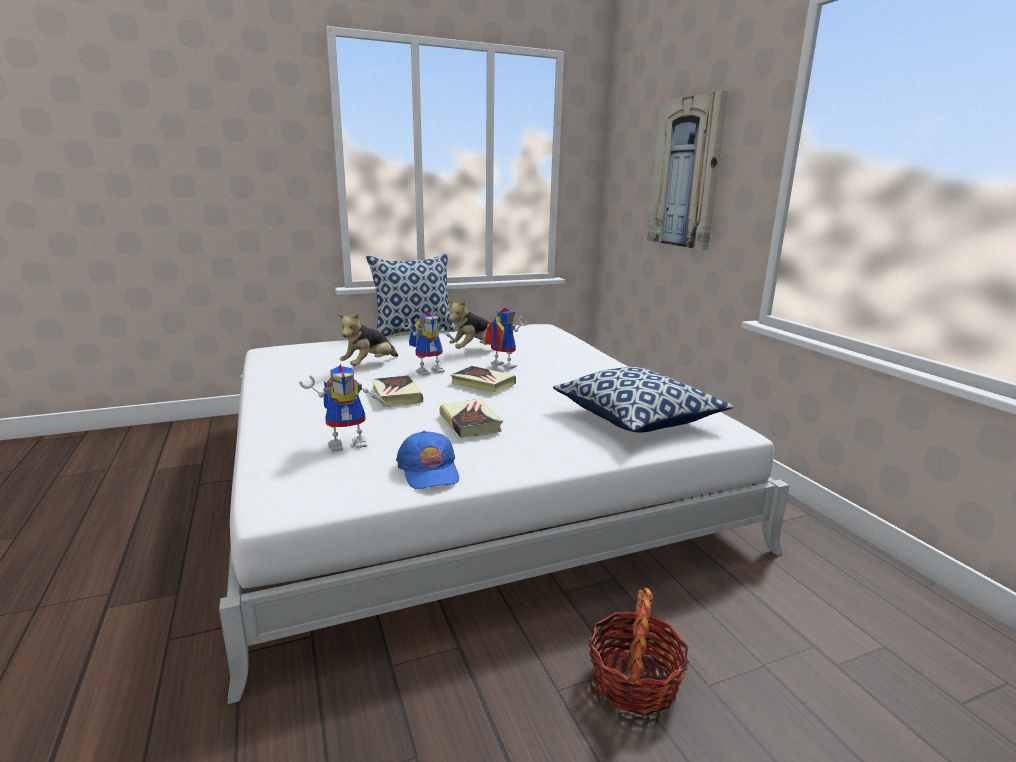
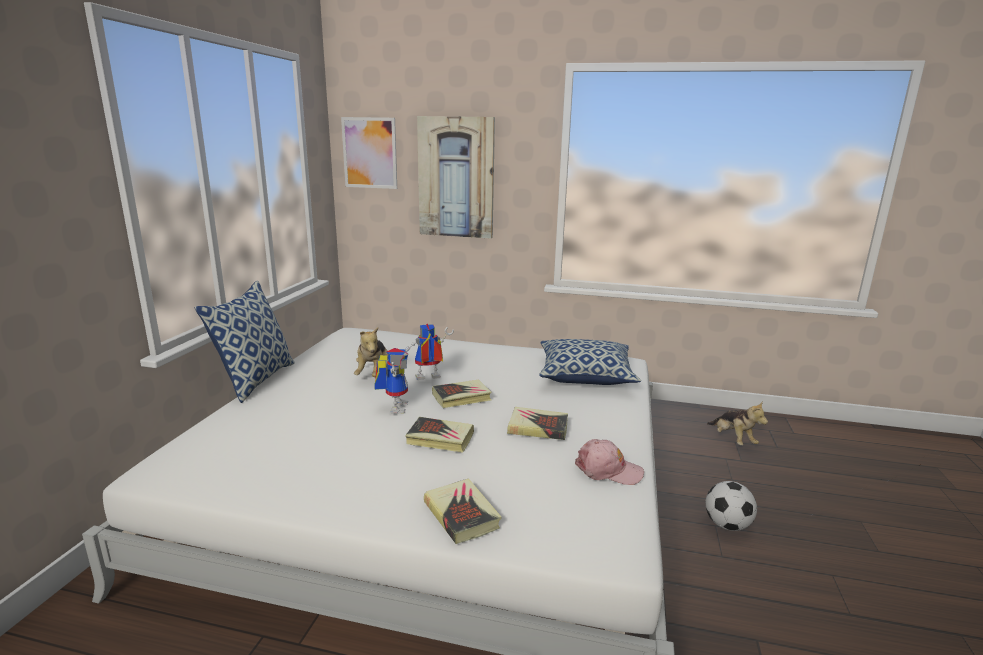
camera: 55 degrees left, 0 degrees up
toy robot [299,364,391,452] -> none
plush toy [338,312,398,366] -> plush toy moved to [707,401,768,445]
blue cap [396,431,459,489] -> pink cap [575,439,645,485]
basket [589,588,689,716] -> football [705,481,757,531]
none -> picture [341,117,397,189]
none -> book [424,478,502,544]

